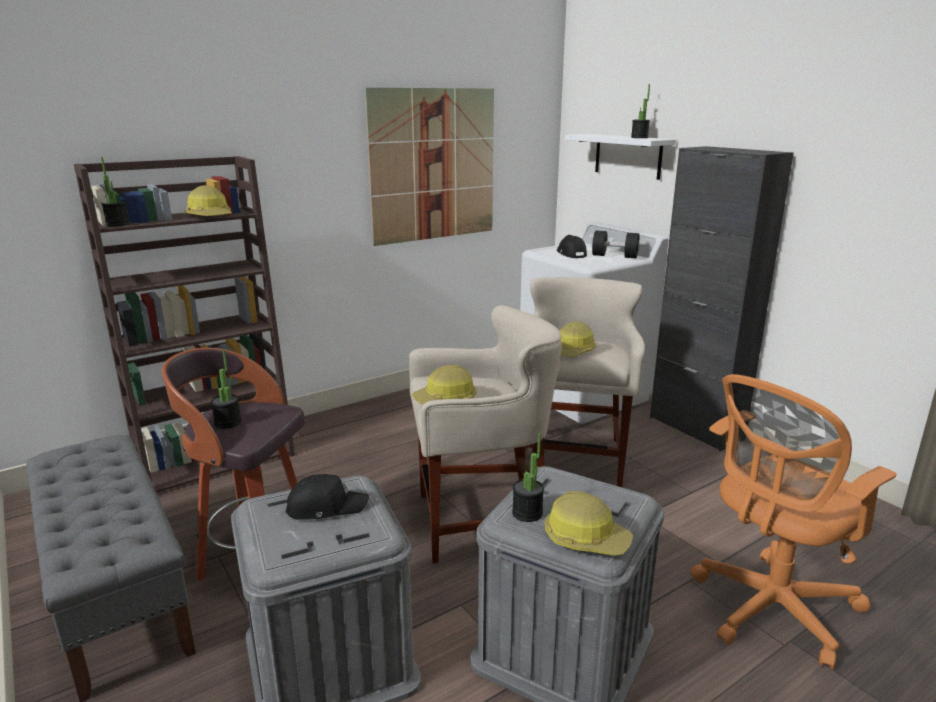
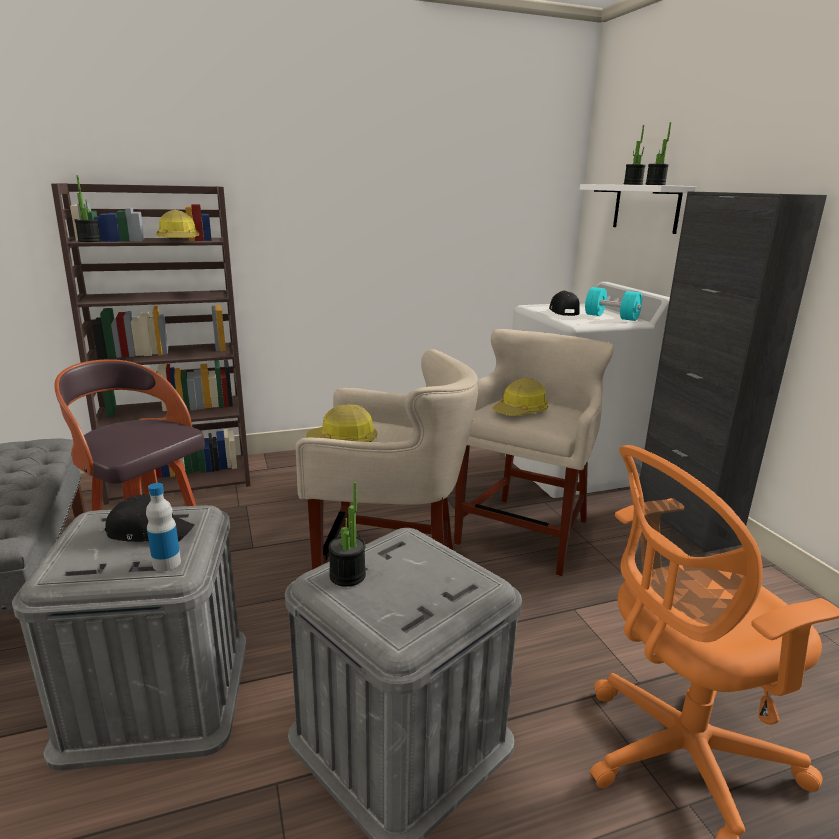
camera: 15 degrees right, 0 degrees up
potted plant [211,349,242,429] -> potted plant moved to [624,125,646,185]
picture [365,88,494,246] -> none
hard hat [544,491,633,556] -> none
black dumbbell [592,231,640,258] -> turquoise dumbbell [585,287,642,321]
none -> bottle [146,483,181,571]

